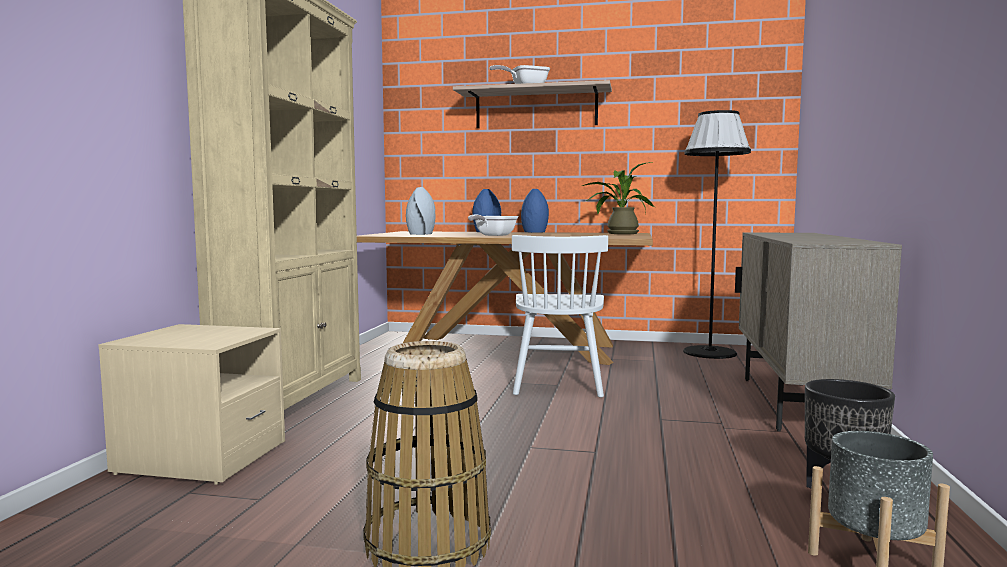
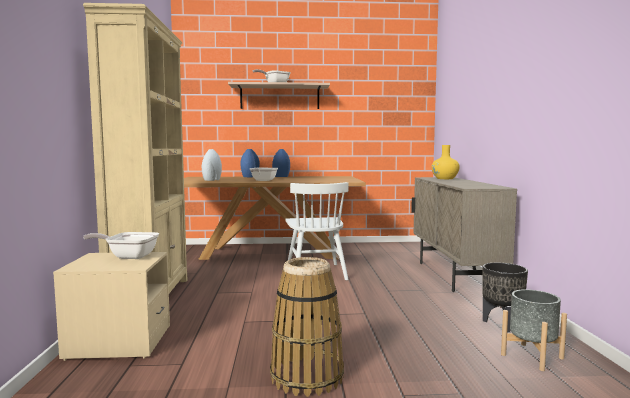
camera: 15 degrees left, 0 degrees up
potted plant [582,162,655,234] -> none
black floor lamp [683,110,751,359] -> none
none -> frying pan [83,232,159,259]
none -> yellow vase [432,145,460,179]

